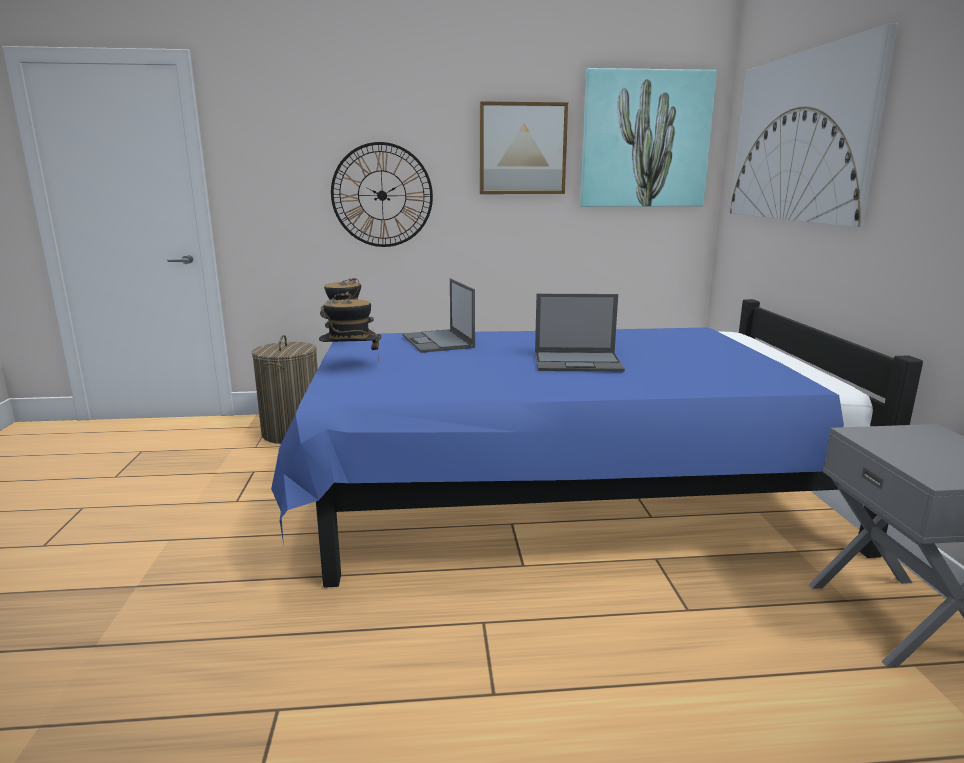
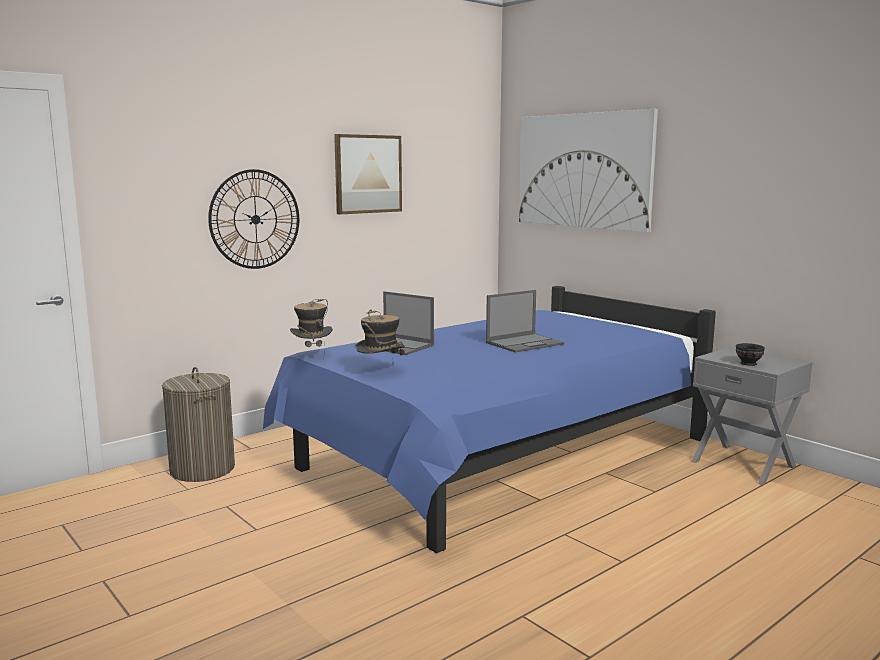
camera: 35 degrees left, 5 degrees down
picture [580,68,717,207] -> none
none -> black bowl [736,343,765,366]

